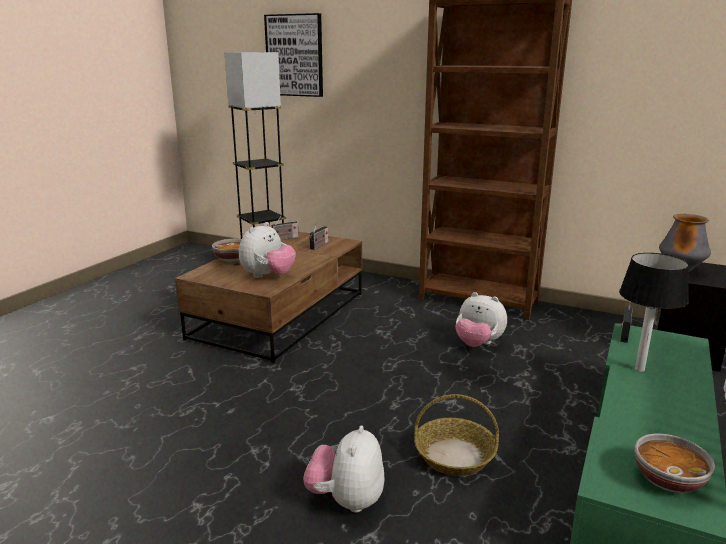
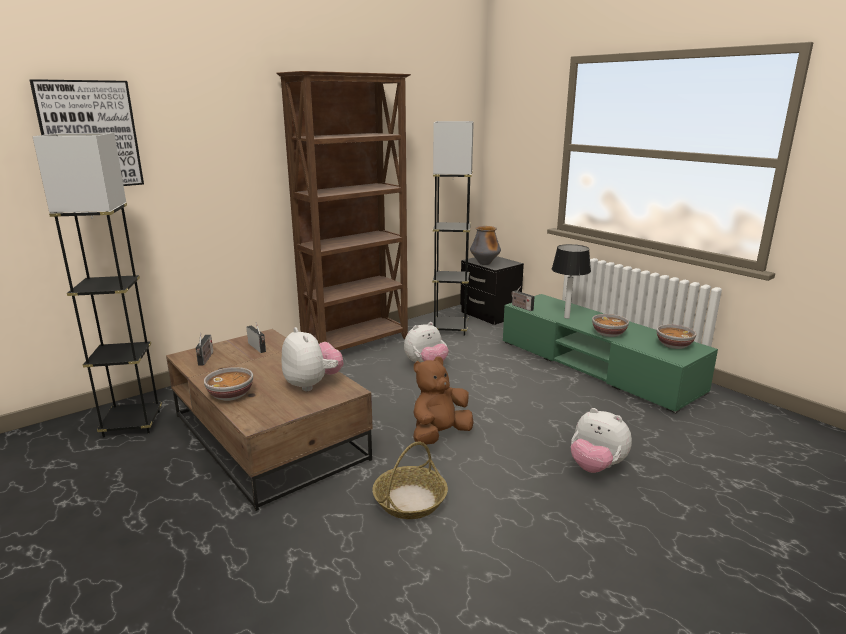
camera: 65 degrees left, 0 degrees up
basket [414,394,499,476] -> basket moved to [372,442,448,519]
none -> brown plush toy [413,356,474,445]
none -> black floor lamp [432,121,474,336]
none -> bowl [592,314,629,337]

